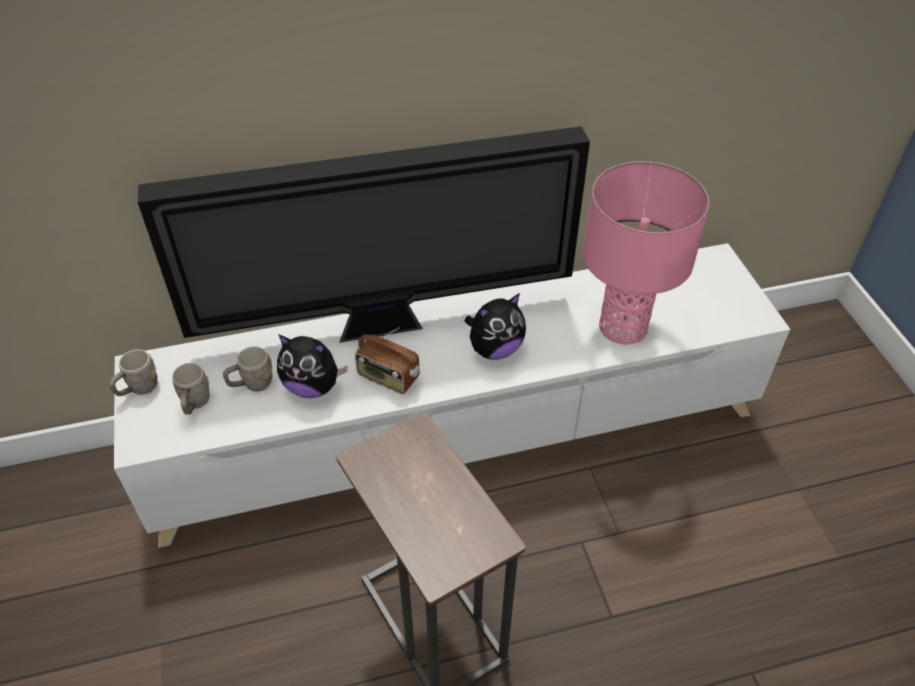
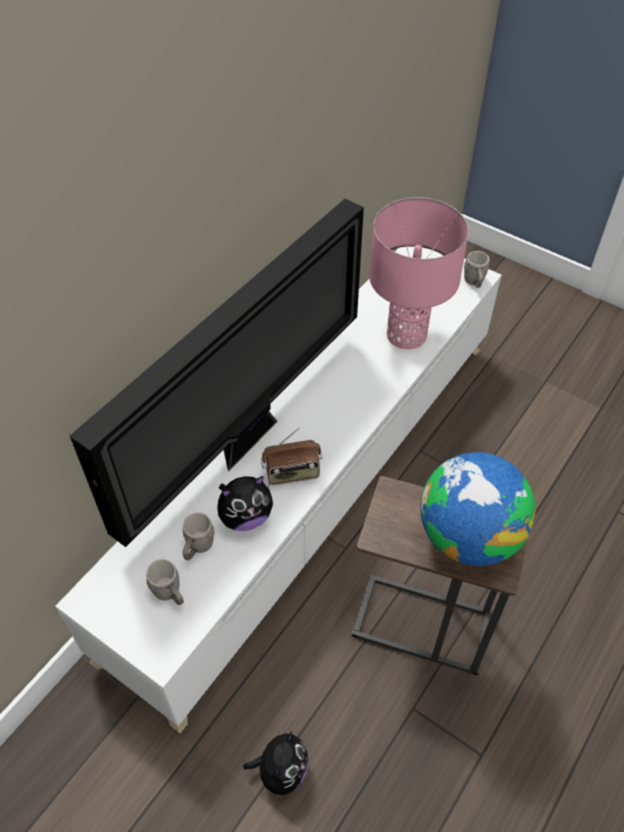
camera: 40 degrees left, 5 degrees up
grey mug [109,349,158,396] -> grey mug moved to [464,251,489,288]
plush toy [464,293,526,360] -> plush toy moved to [243,727,309,795]
none -> globe [420,452,535,566]

